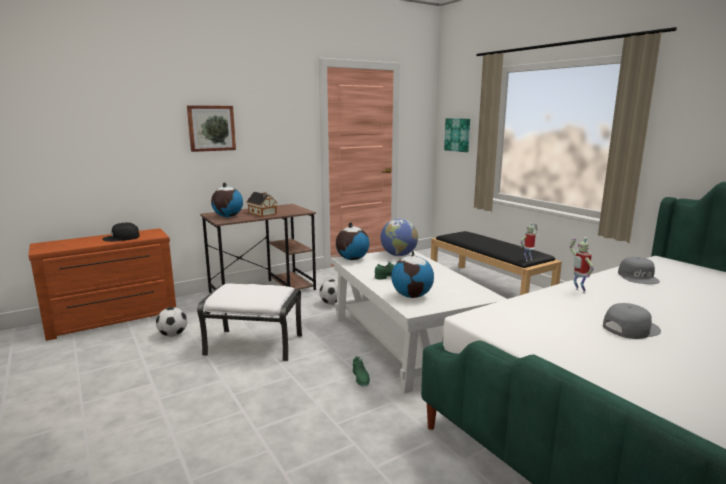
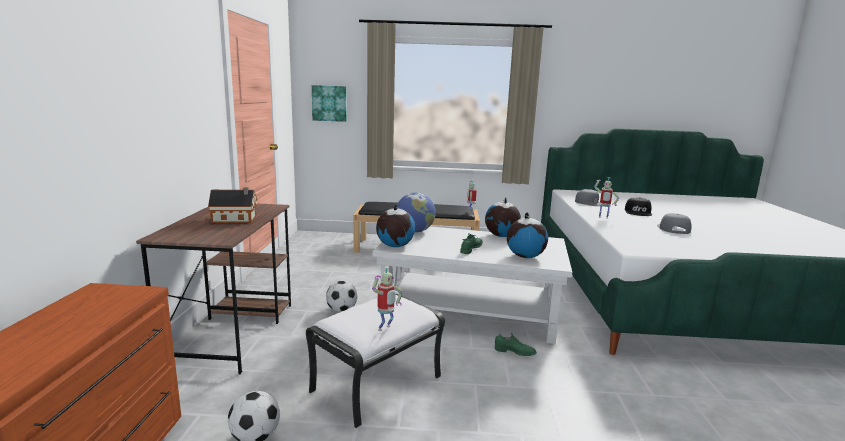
camera: 55 degrees left, 0 degrees up
black cap [102,222,140,242] -> black cap moved to [625,197,652,216]
picture [187,105,236,152] -> none
globe [211,182,243,217] -> globe moved to [485,198,521,237]
none -> toy robot [372,266,402,331]

